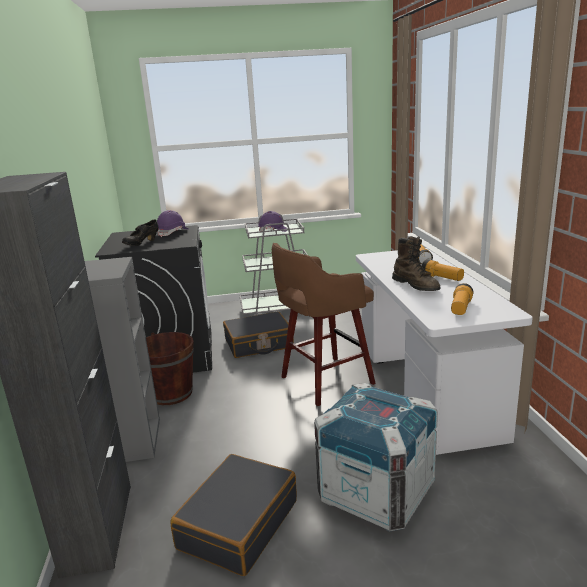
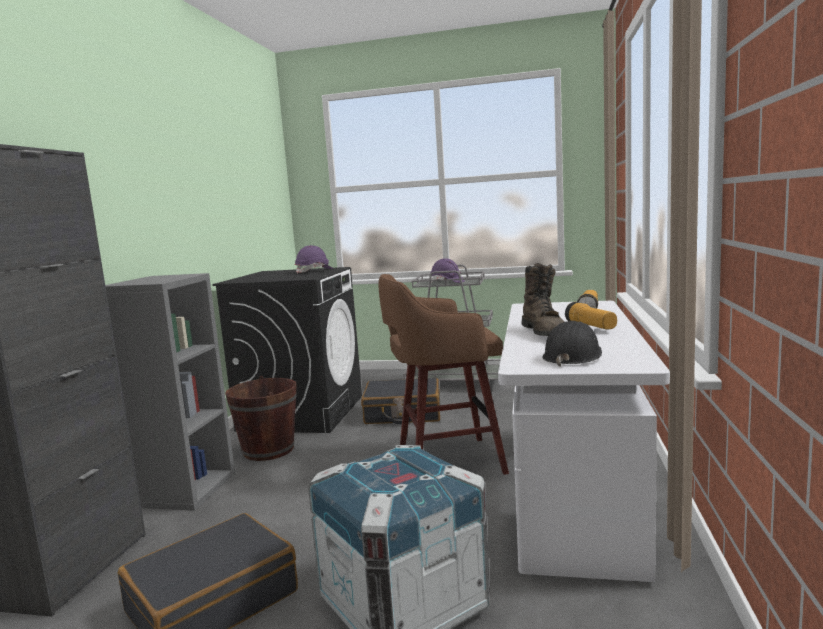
camera: 20 degrees right, 10 degrees down
black shoe [122,219,158,246] -> none
flashlight [451,283,473,315] -> black hard hat [542,321,602,367]

